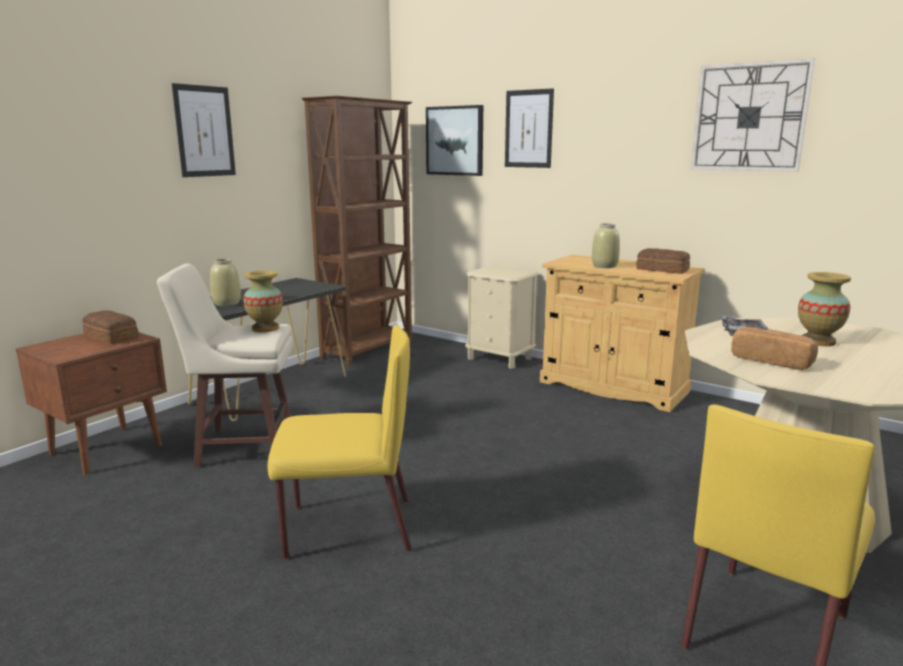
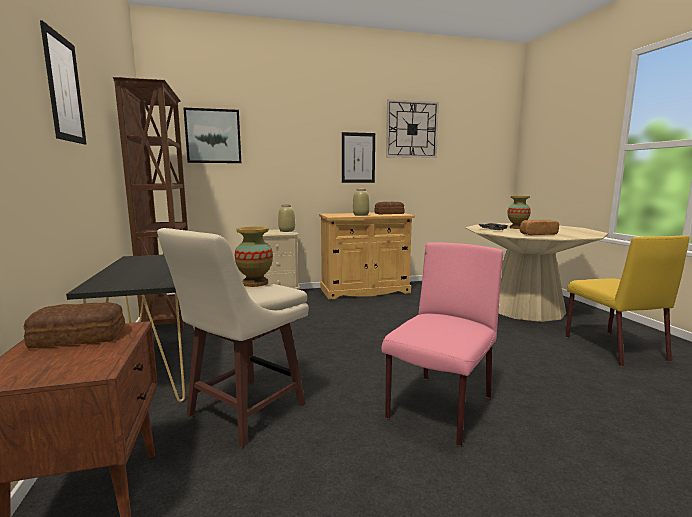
camera: 50 degrees left, 5 degrees down
beige vase [210,259,241,306] -> beige vase moved to [278,204,295,232]
yellow chair [267,325,412,559] -> pink chair [382,242,503,446]
picture [505,88,554,168] -> picture moved to [342,132,375,183]

